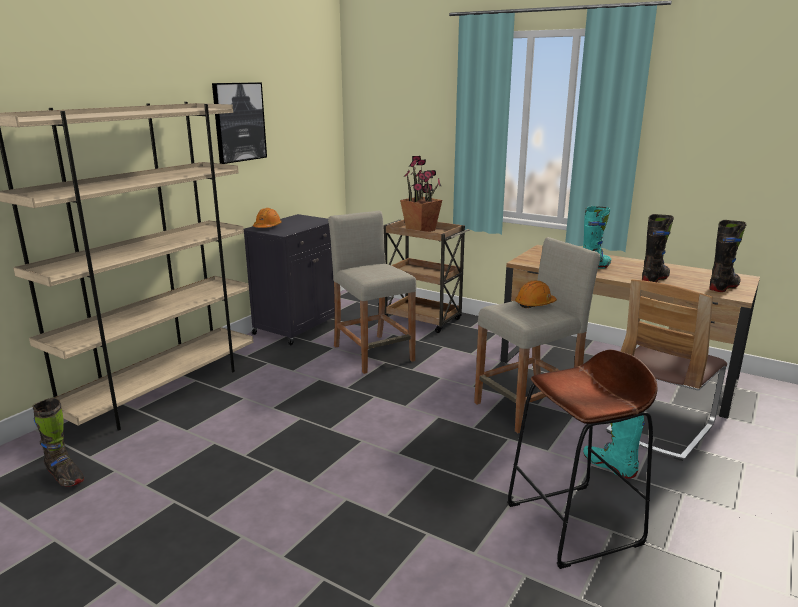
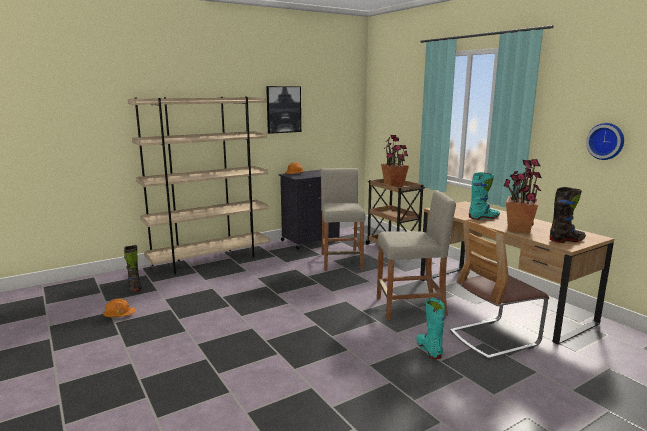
camera: 25 degrees right, 5 degrees down
brown stool [507,350,658,569] -> none
orange hard hat [515,281,557,308] -> orange hard hat moved to [103,298,136,317]
black boot [642,214,674,282] -> potted plant [504,159,542,233]
none -> wall clock [586,123,624,160]

